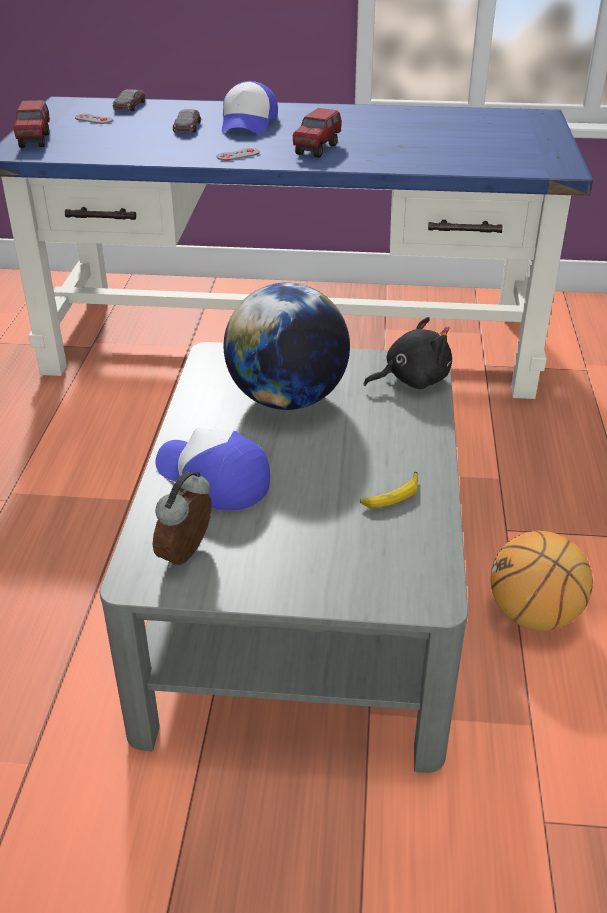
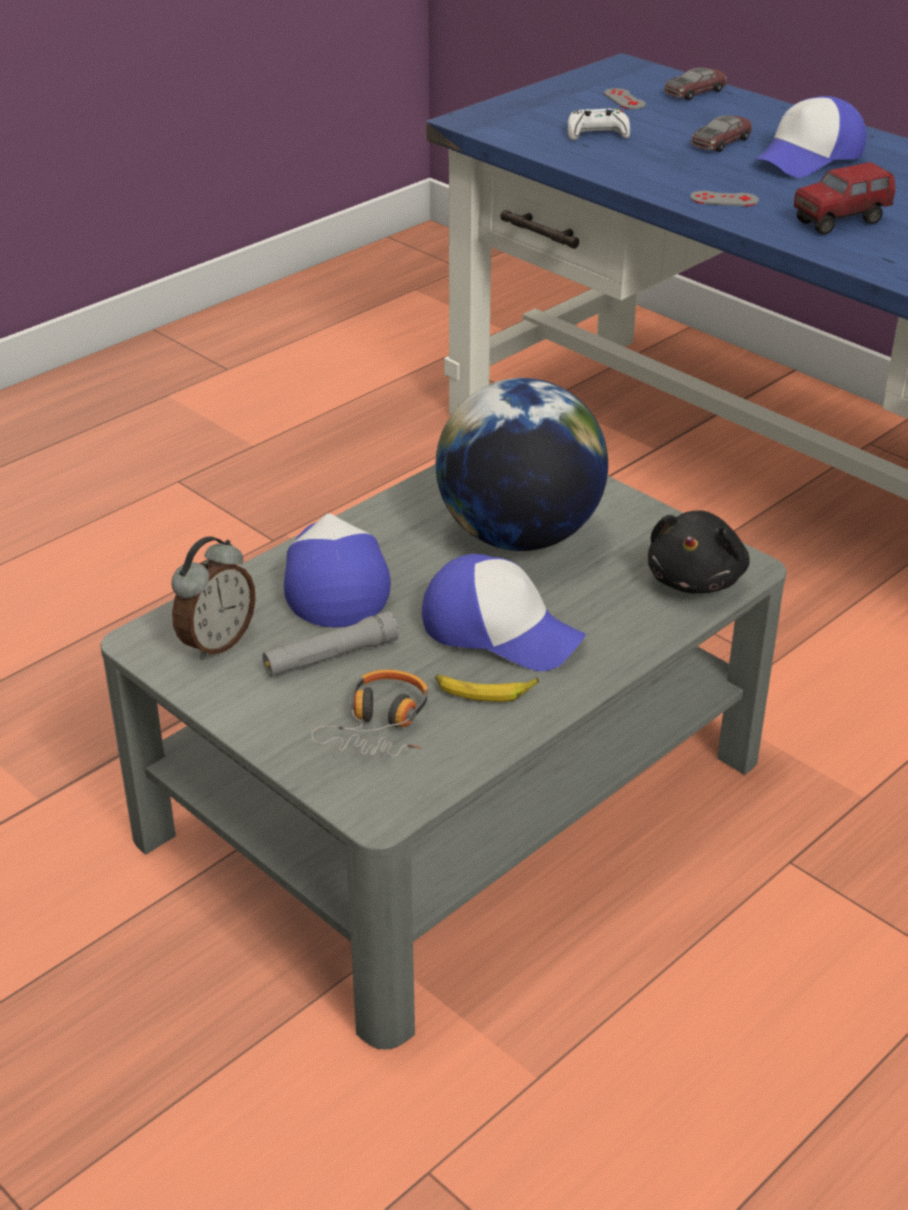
camera: 40 degrees right, 0 degrees up
toy truck [14,100,50,148] -> none
alarm clock [153,471,212,568] -> alarm clock turned 150 degrees clockwise [171,536,256,660]
black plush toy [364,317,452,389] -> black plush toy turned 90 degrees clockwise [648,510,750,594]
basketball [490,531,593,631] -> none
none -> grey flashlight [262,611,399,676]
none -> headphones [311,670,428,757]
none -> cap [422,554,586,671]
none -> white game controller [568,108,630,141]

